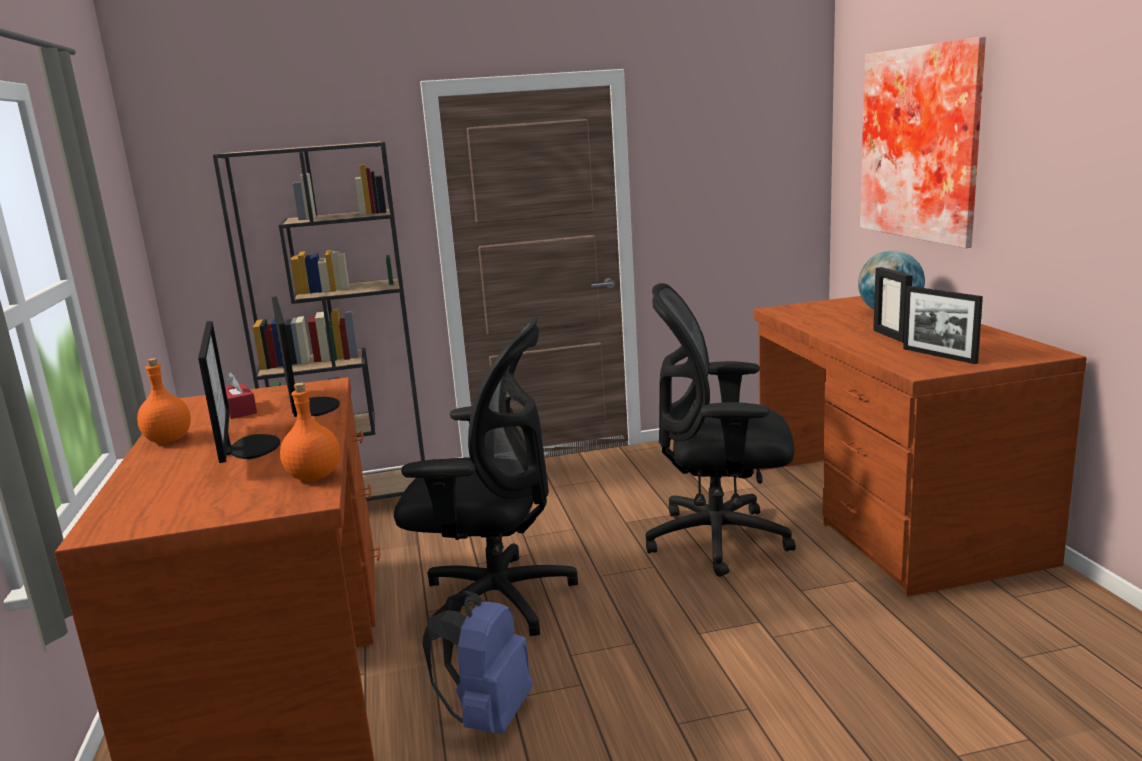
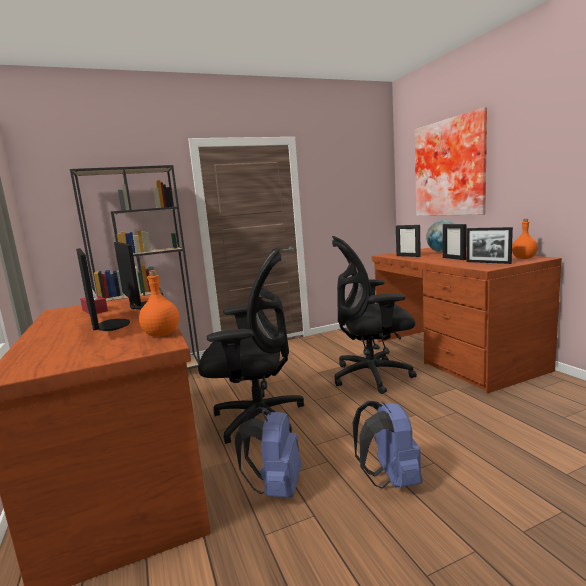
camera: 10 degrees left, 5 degrees down
orange bottle [137,358,191,443] -> orange bottle moved to [512,219,538,259]
none -> blue backpack [352,401,423,489]
none -> picture frame [396,225,421,257]

